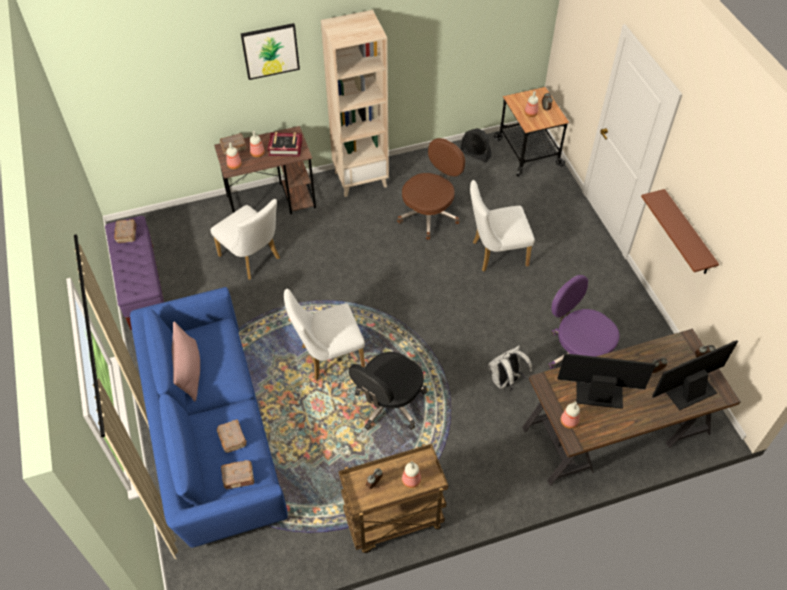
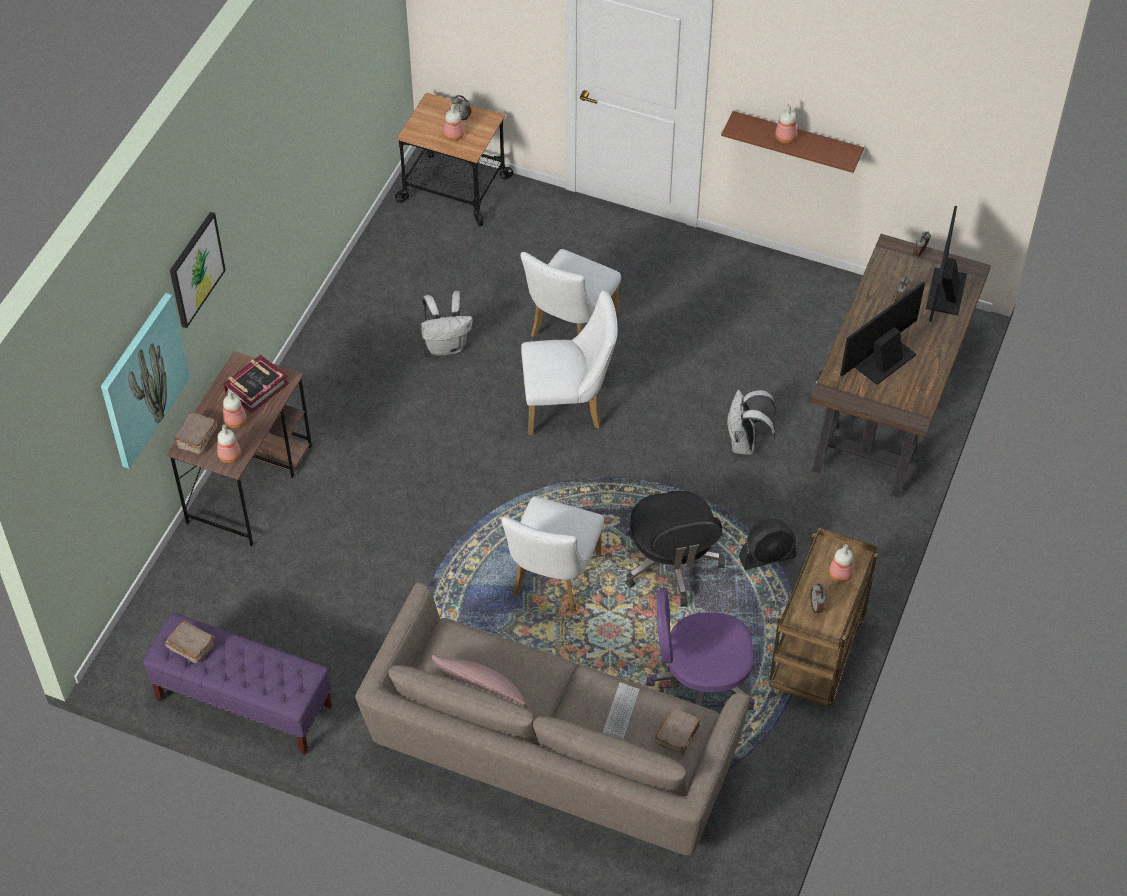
camera: 50 degrees left, 0 degrees up
blue sofa [130,287,288,548] -> beige sofa [356,583,750,857]
white chair [210,199,280,280] -> white chair moved to [521,290,618,435]
brown book [217,419,247,453] -> keyboard [603,683,640,739]
beige bookcase [321,10,389,197] -> none
brown office chair [397,138,465,240] -> white backpack [421,291,473,356]
black fan [460,128,491,162] -> black fan moved to [739,518,796,570]
purple office chair [548,275,620,369] -> purple office chair moved to [646,588,755,710]
bottle [561,402,580,429] -> bottle moved to [775,104,797,143]
none -> picture [101,293,190,469]

